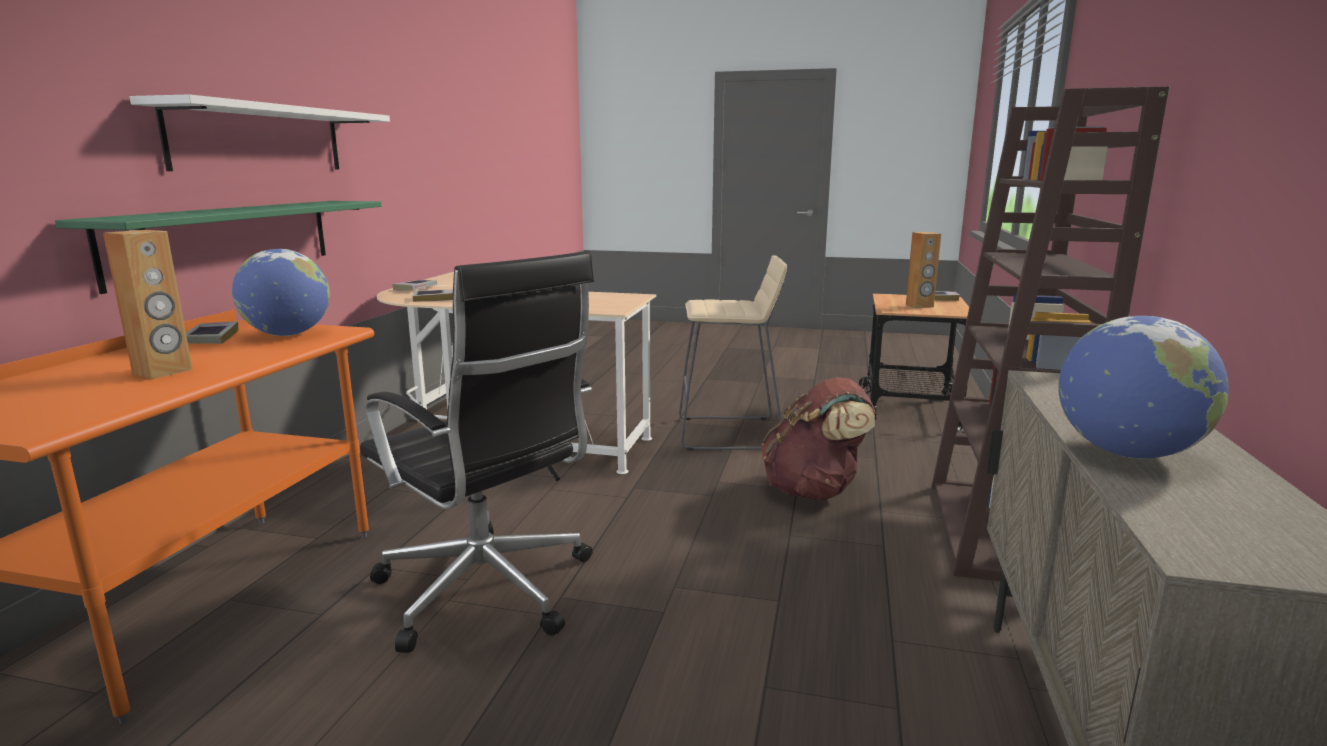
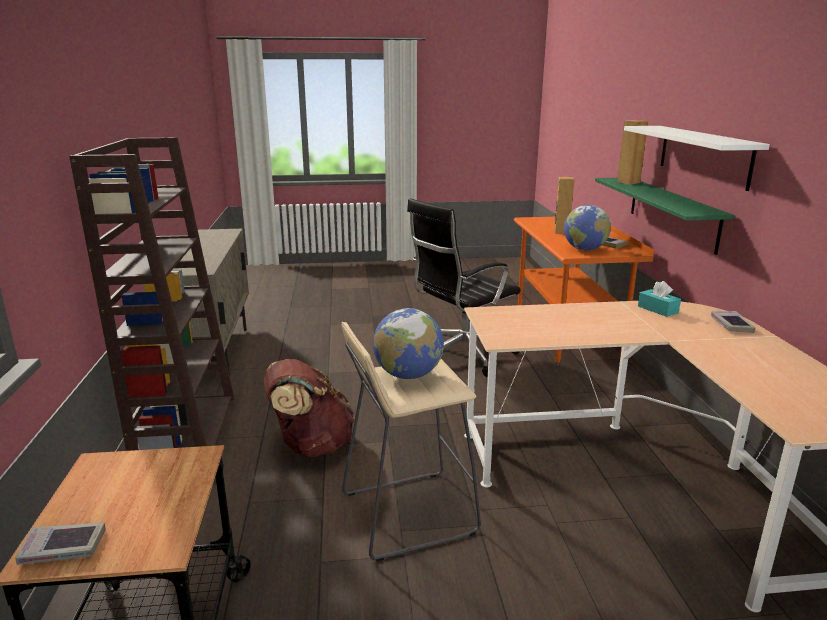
camera: 160 degrees right, 5 degrees up
black office chair [360,251,594,653] -> black office chair turned 60 degrees counterclockwise [407,198,521,377]
book [413,289,453,302] -> turquoise tissue box [638,281,681,317]
brown speaker [906,232,941,308] -> brown speaker moved to [617,120,648,184]
globe [1058,316,1229,458] -> globe moved to [373,308,444,379]

